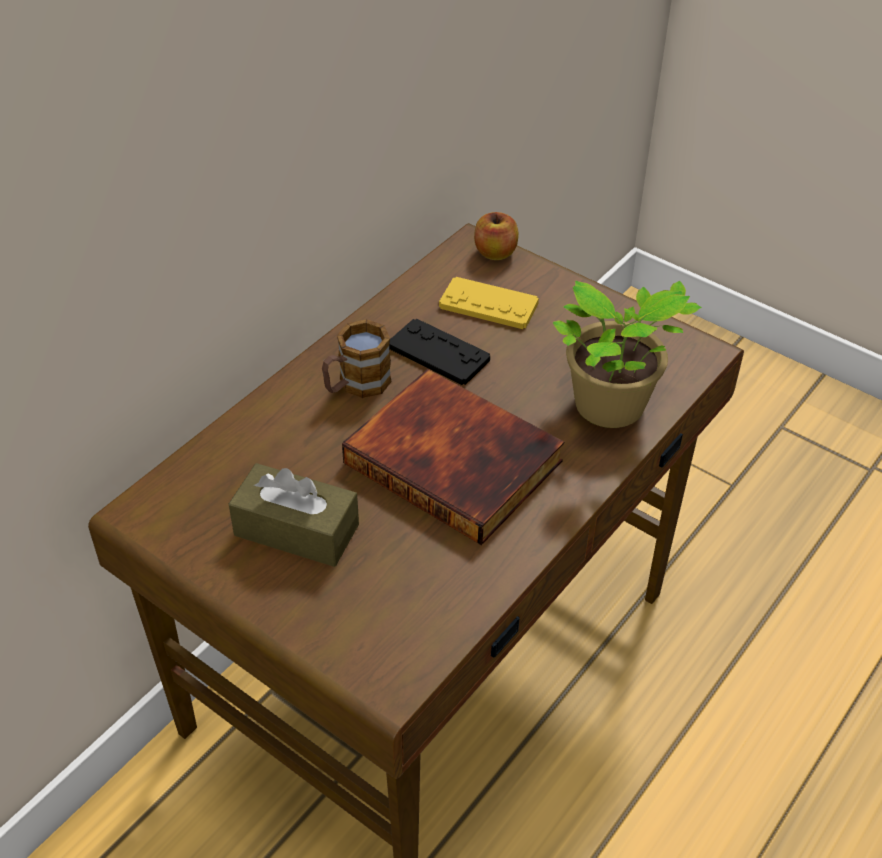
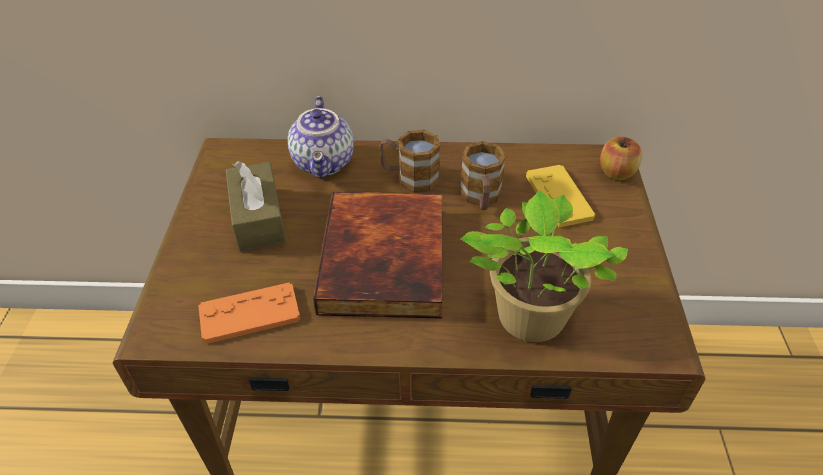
camera: 55 degrees right, 0 degrees up
black game controller [389,318,490,385] -> mug [459,141,506,210]
none -> orange game controller [198,282,300,344]
none -> teapot [288,96,354,178]

